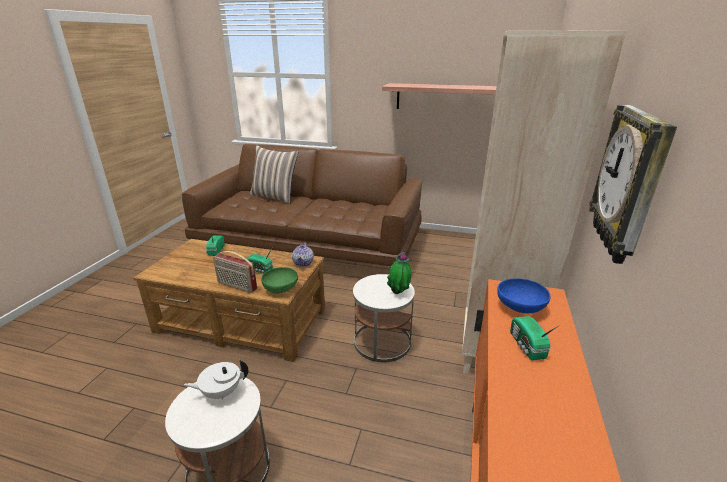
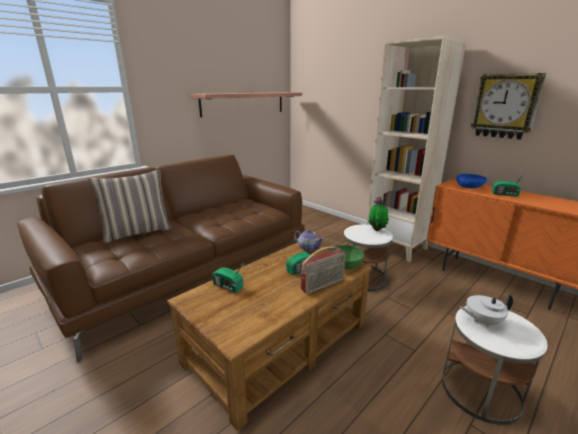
camera: 60 degrees left, 5 degrees down
white teapot [184,360,248,400] -> white teapot turned 75 degrees clockwise [460,294,513,327]

